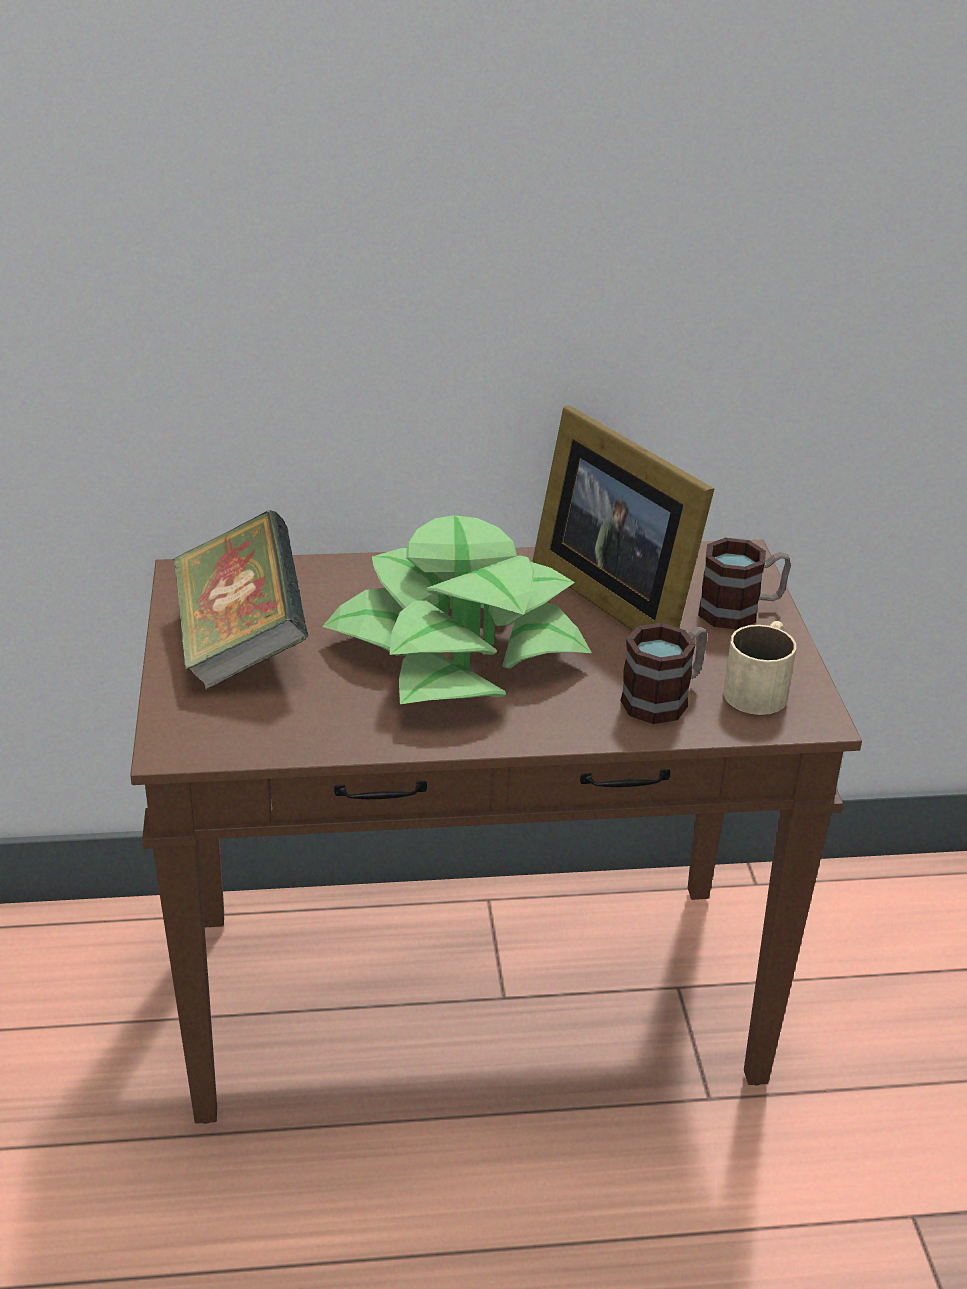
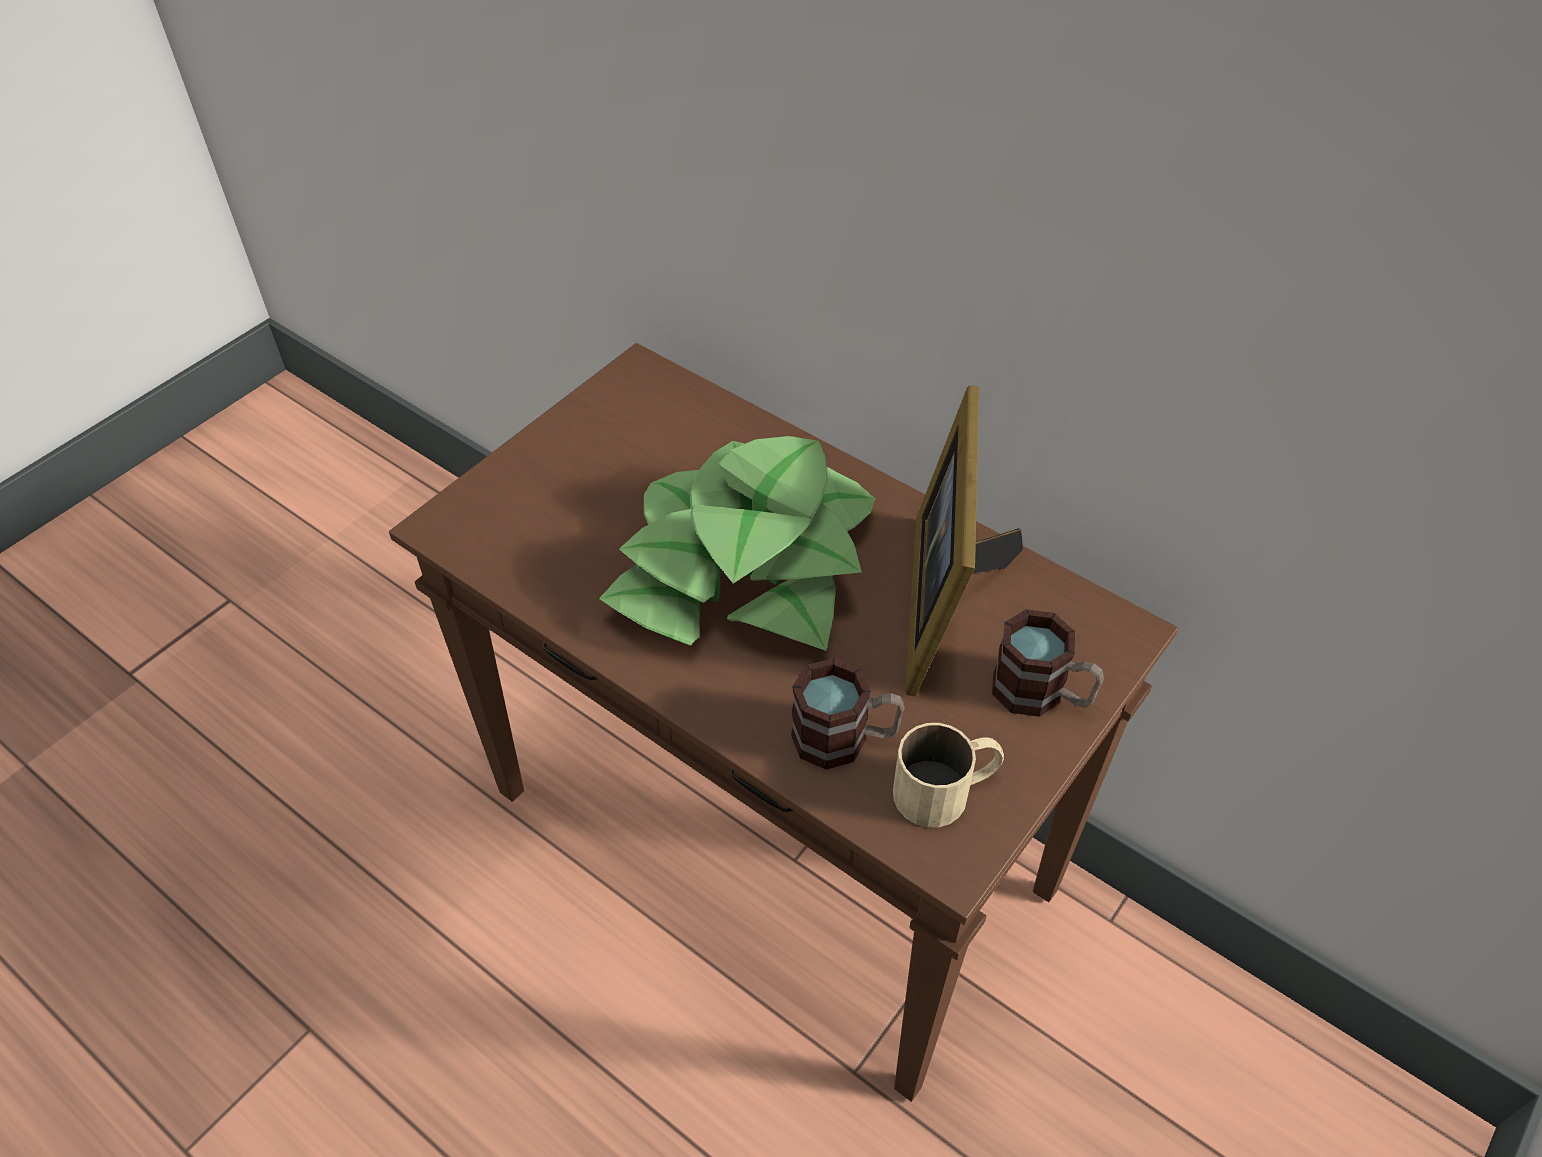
camera: 45 degrees right, 15 degrees up
book [173,510,308,690] -> none

